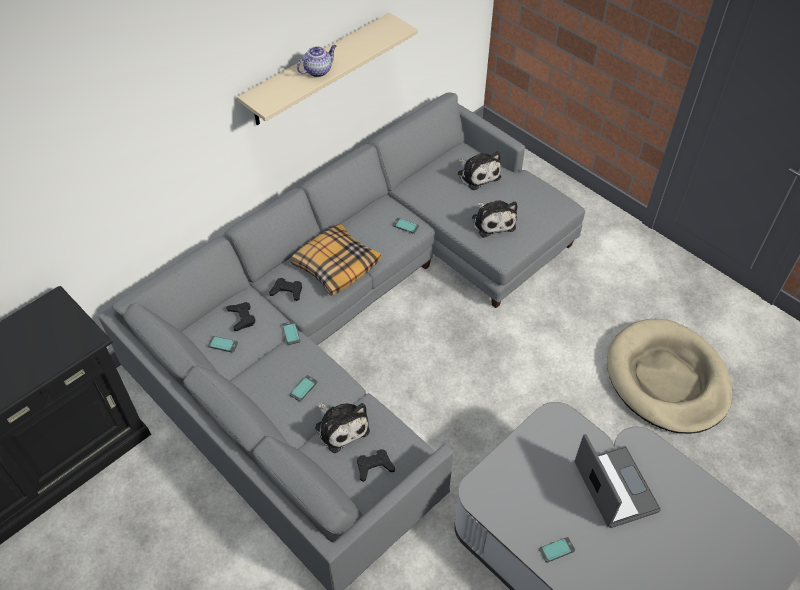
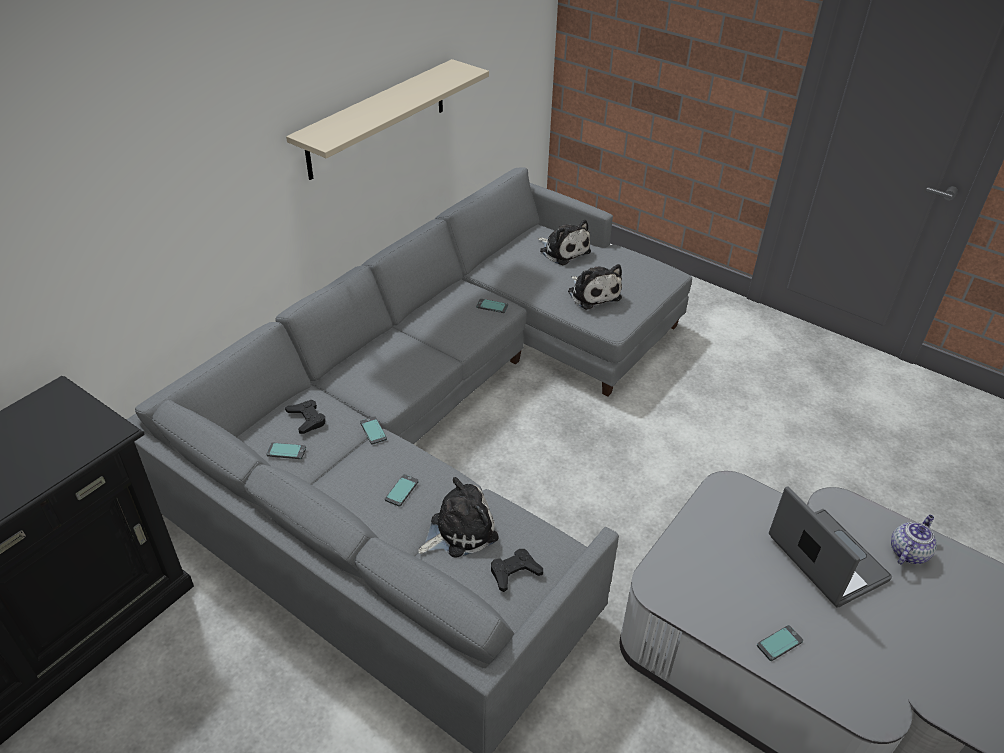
camera: 10 degrees left, 10 degrees down
black game controller [269,278,302,301] -> none
pillow [290,224,381,296] -> none
teapot [297,45,336,77] -> teapot moved to [891,515,937,565]
plush toy [315,403,370,453] -> plush toy turned 75 degrees counterclockwise [418,477,499,558]
beige dog bed [607,319,732,434] -> none

